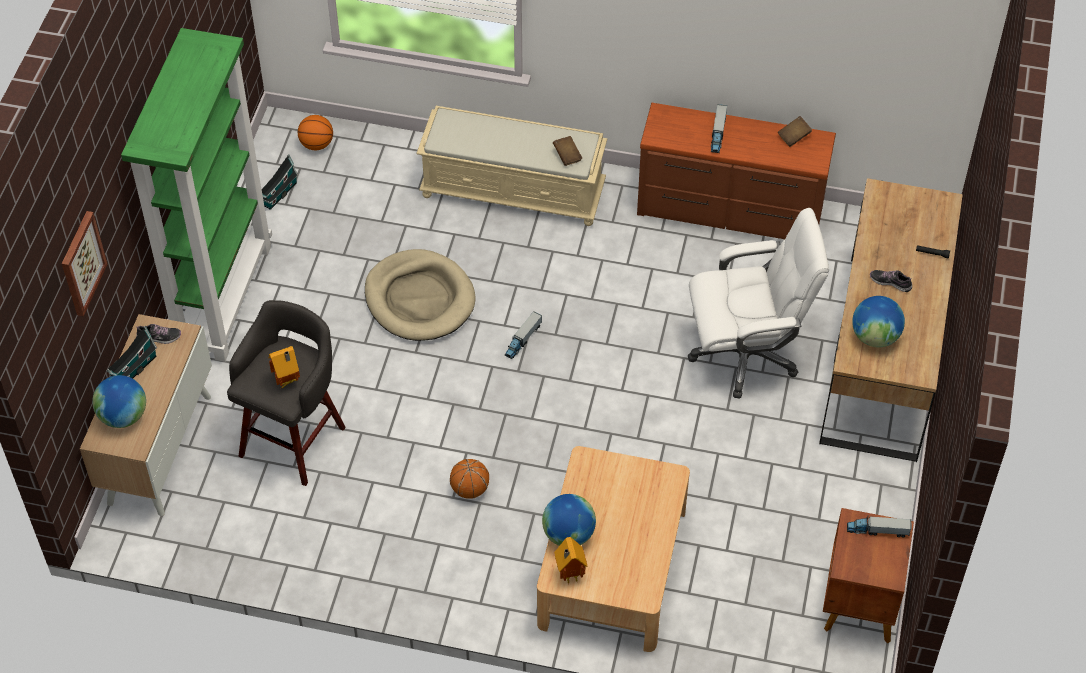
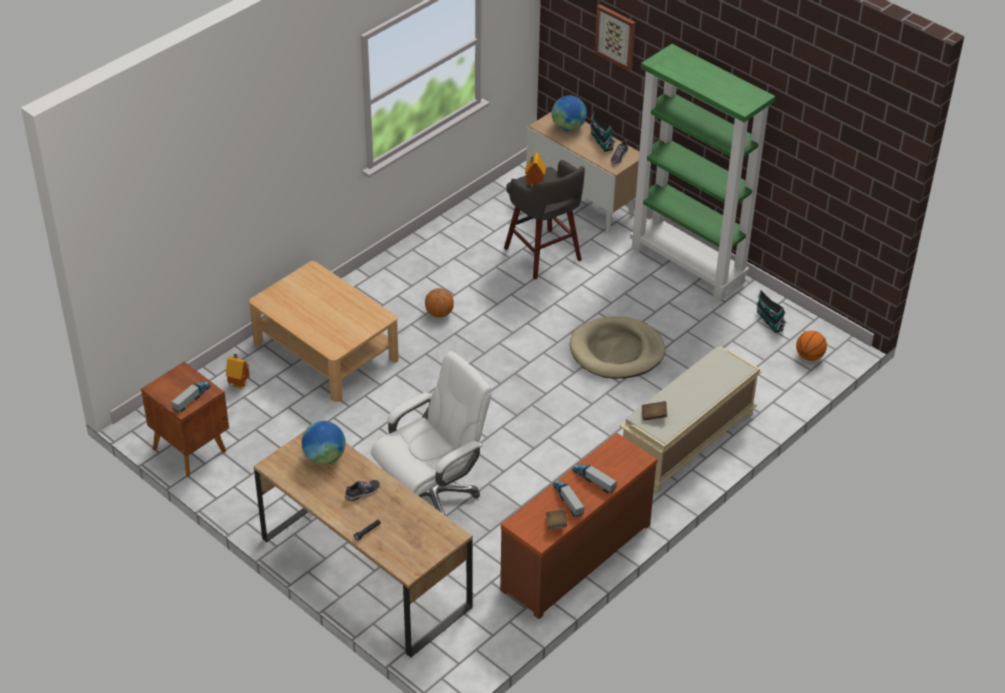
camera: 120 degrees right, 10 degrees down
toy truck [505,311,542,359] -> toy truck moved to [553,480,584,517]
globe [542,494,596,546] -> none
toy house [554,537,588,583] -> toy house moved to [226,354,250,390]
white office chair [688,208,829,398] -> white office chair turned 150 degrees counterclockwise [371,351,492,516]

